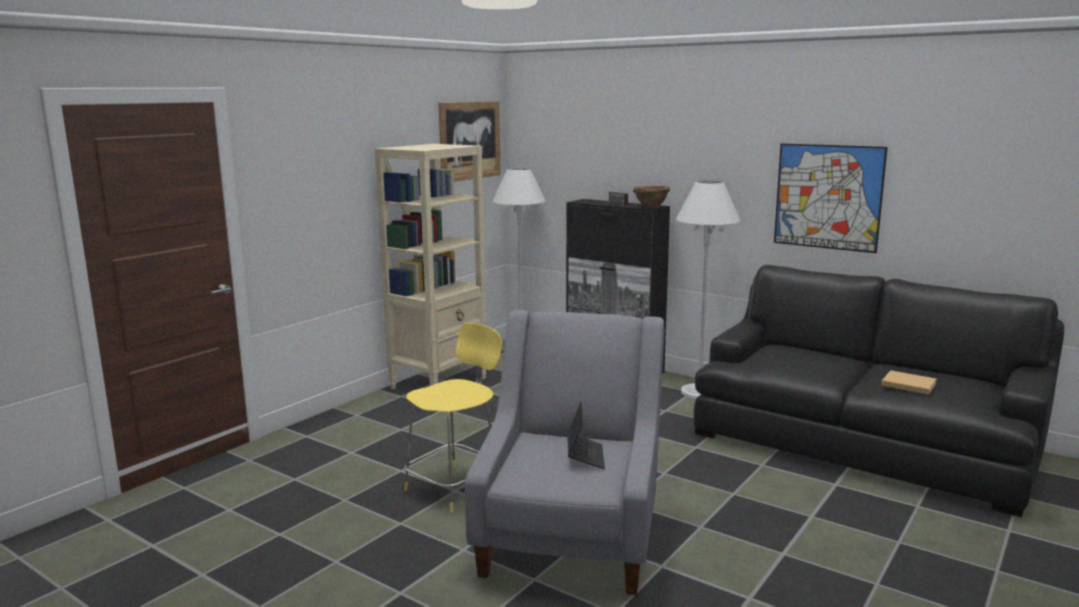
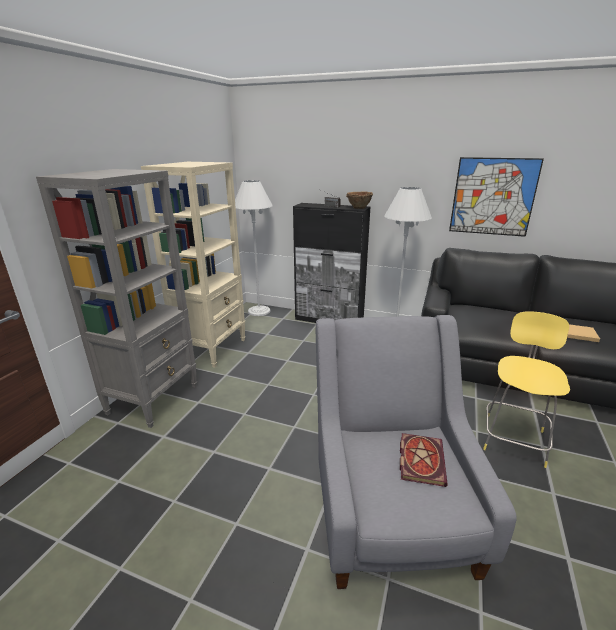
camera: 15 degrees left, 10 degrees up
yellow stool [404,323,502,512] -> yellow stool moved to [483,311,570,468]
picture [438,101,501,182] -> none
laptop [567,401,605,469] -> book [400,433,448,487]
none -> grey bookcase [36,169,197,428]

